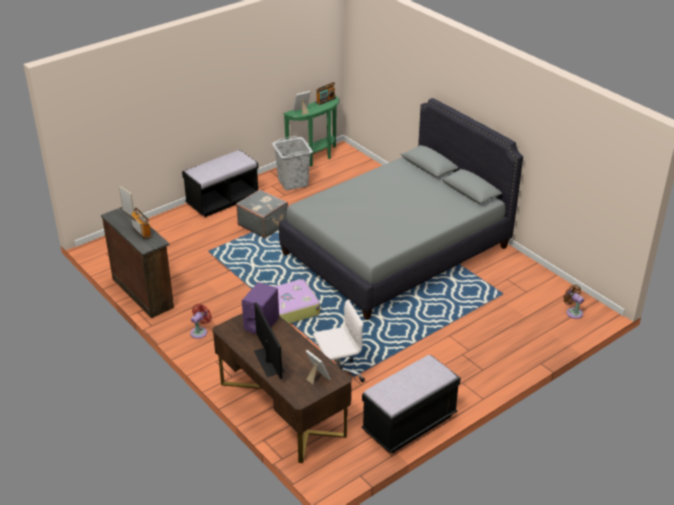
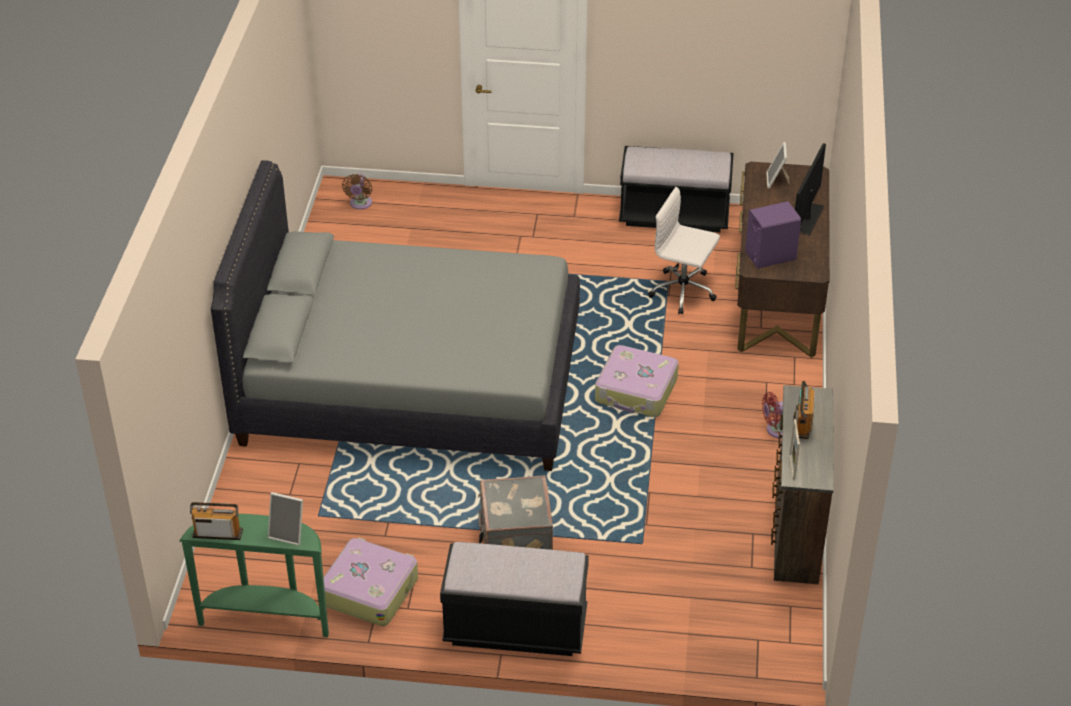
camera: 135 degrees left, 5 degrees up
grey laundry basket [272,136,313,190] -> suitcase [323,538,418,626]

